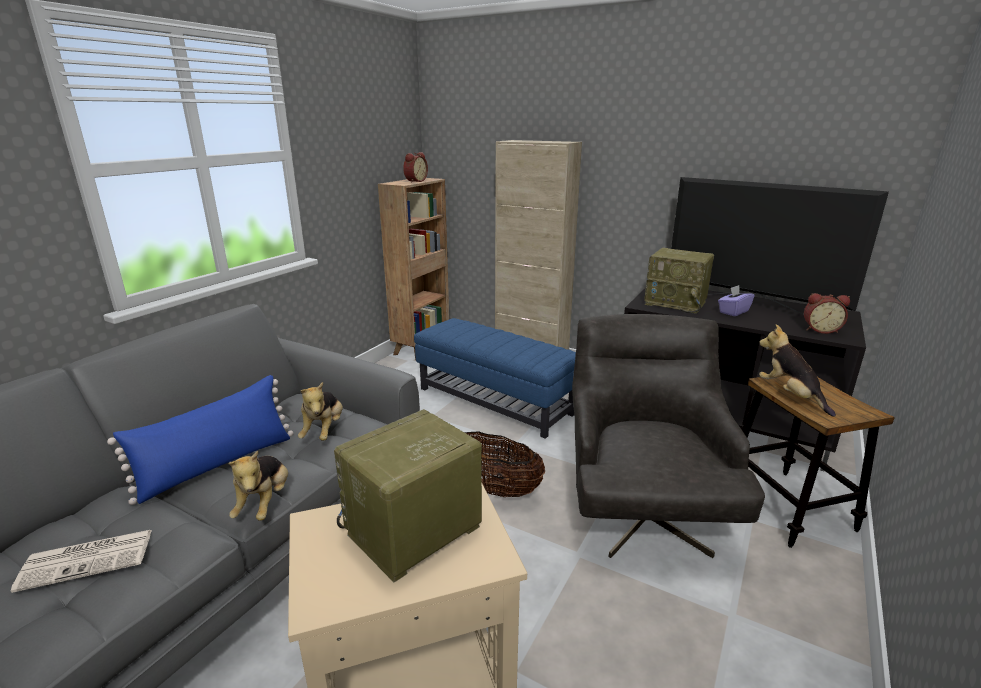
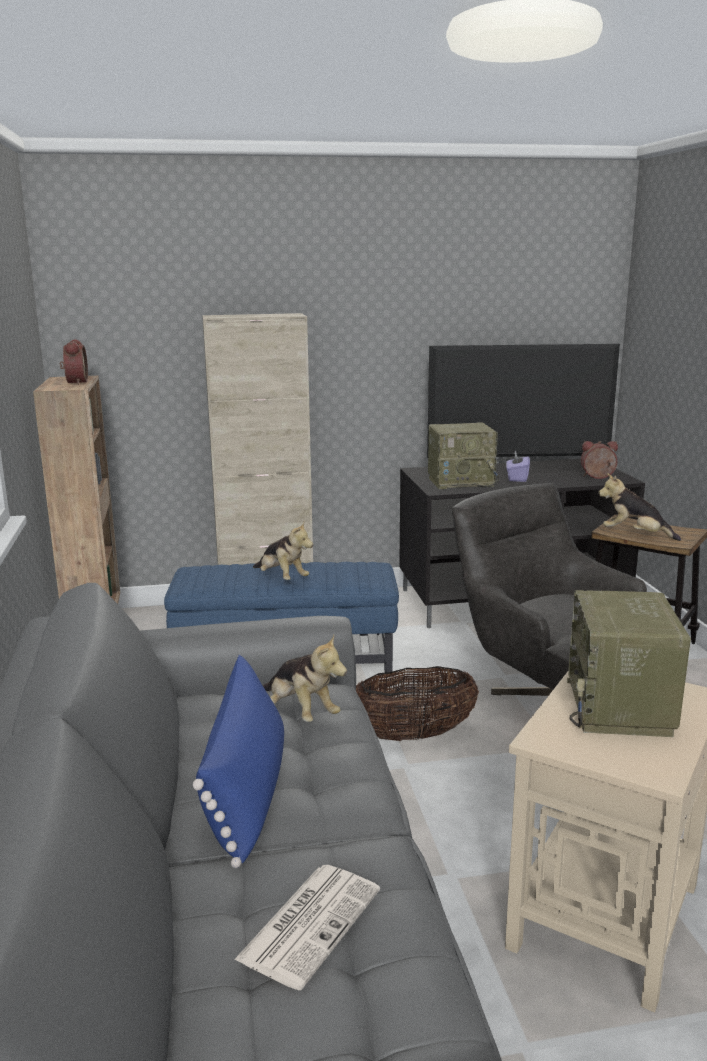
camera: 40 degrees left, 5 degrees down
plush toy [228,450,288,521] -> plush toy moved to [253,522,313,580]
alarm clock [804,293,850,334] -> alarm clock turned 150 degrees counterclockwise [581,441,618,479]

